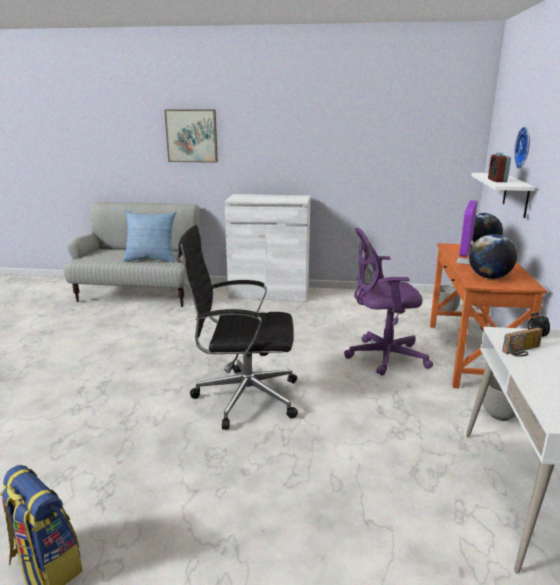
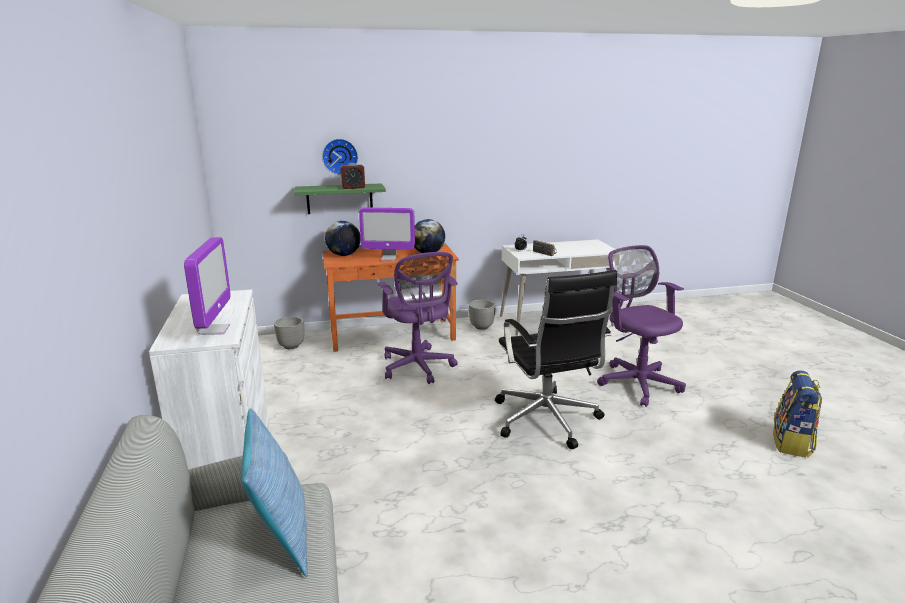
camera: 110 degrees left, 0 degrees up
picture [164,109,218,163] -> none
white shelf [471,173,535,218] -> green shelf [294,183,386,214]
none -> monitor [184,237,231,335]
none -> purple office chair [597,245,686,407]

